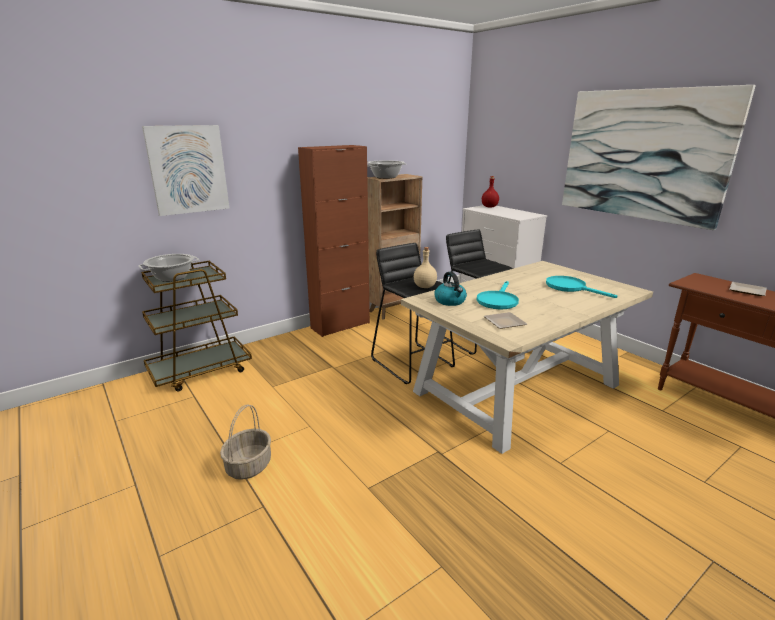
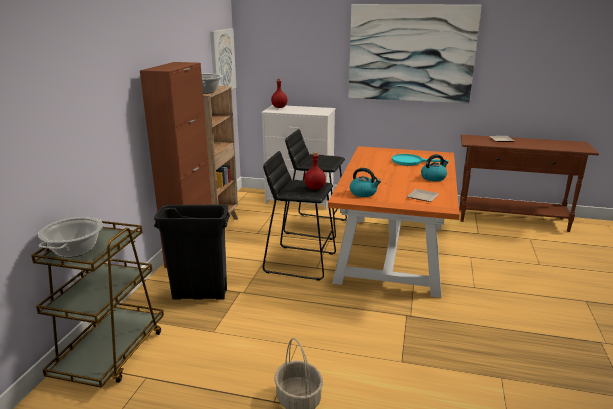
camera: 40 degrees left, 0 degrees up
picture [142,125,229,216] -> picture moved to [210,28,236,89]
beige dining table [401,261,653,454] -> orange dining table [328,146,459,298]
beige bottle [414,247,437,288] -> red bottle [304,152,326,190]
turquoise frying pan [477,281,519,309] -> none
none -> black trash can [154,205,230,300]
none -> kettle [421,154,448,181]

